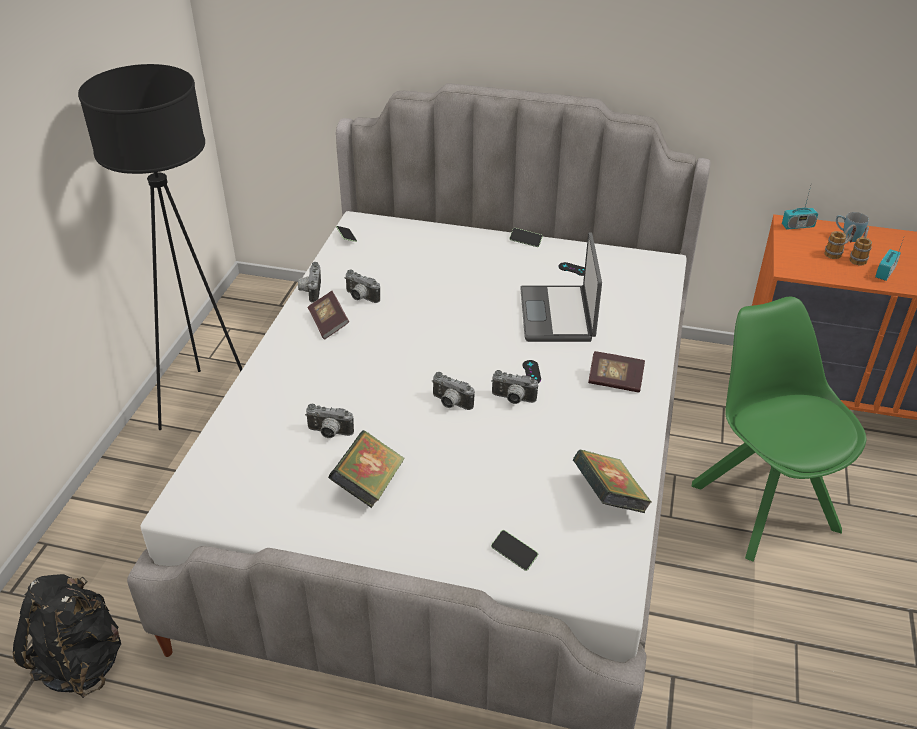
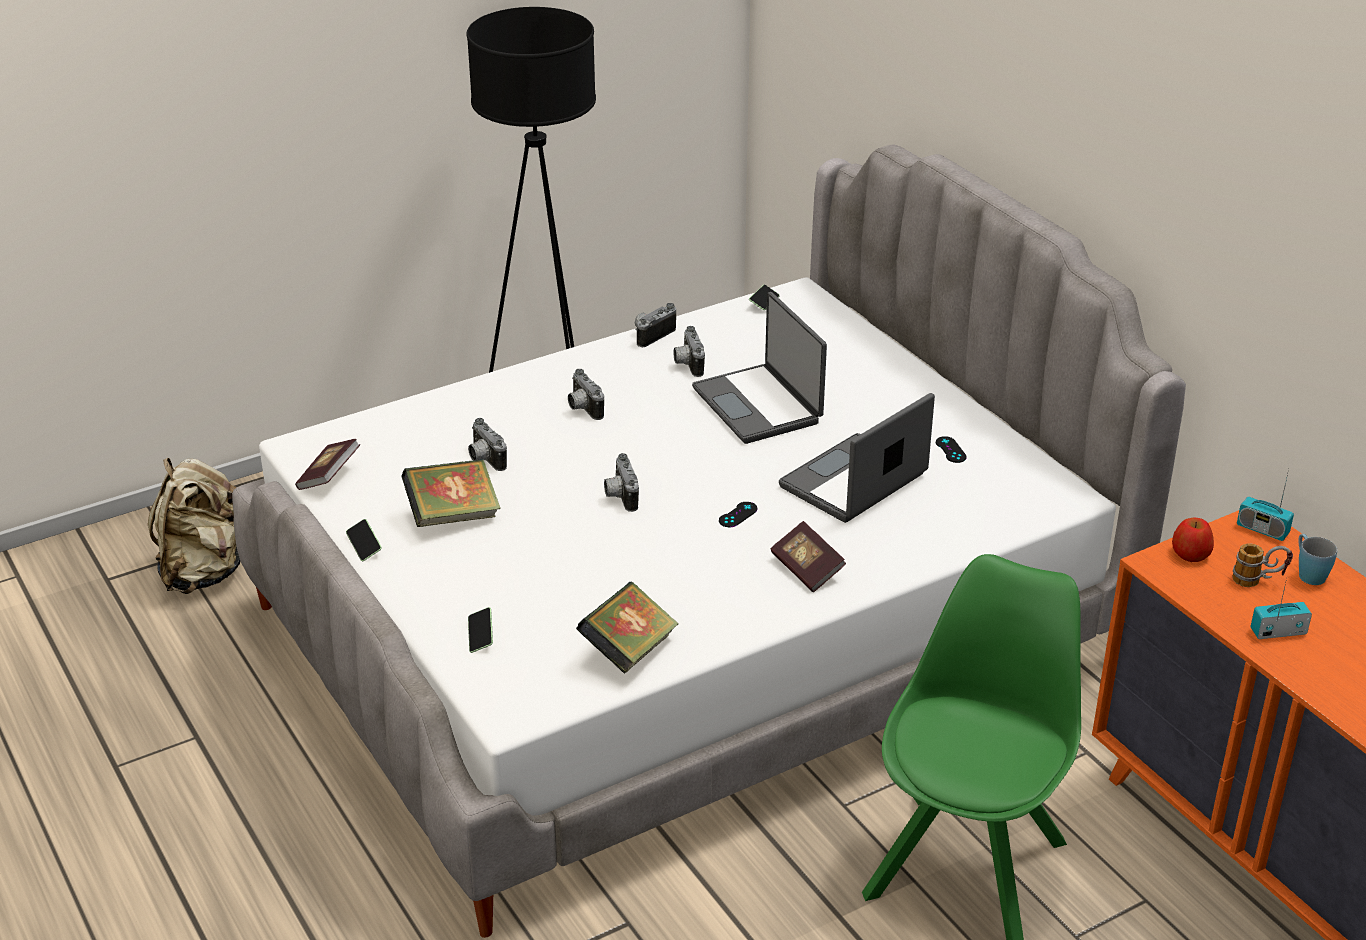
camera: 45 degrees right, 5 degrees down
black backpack [13,574,121,698] -> beige backpack [148,458,240,594]
book [308,291,349,339] -> book moved to [295,439,360,490]
camera [491,370,538,404] -> camera moved to [568,369,604,420]
phone [509,228,543,247] -> phone moved to [346,519,382,561]
mug [849,227,872,265] -> none
none -> laptop [692,292,827,444]
none -> apple [1172,518,1214,562]

